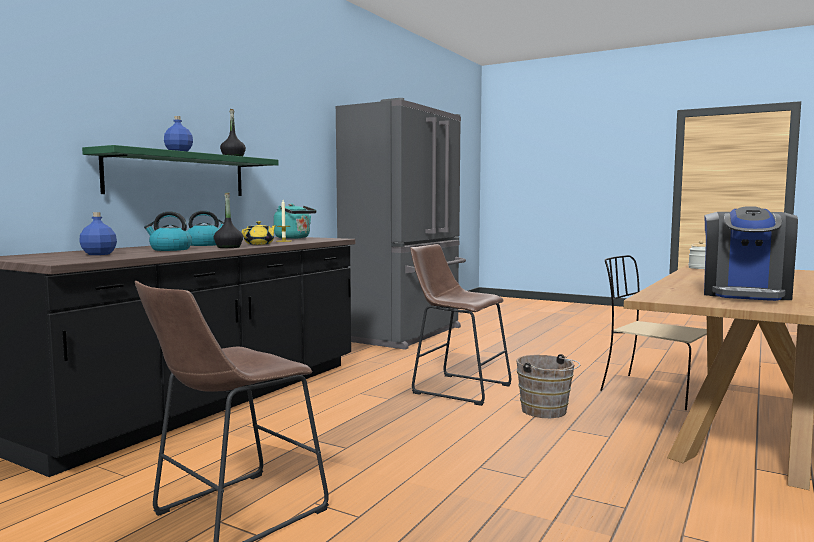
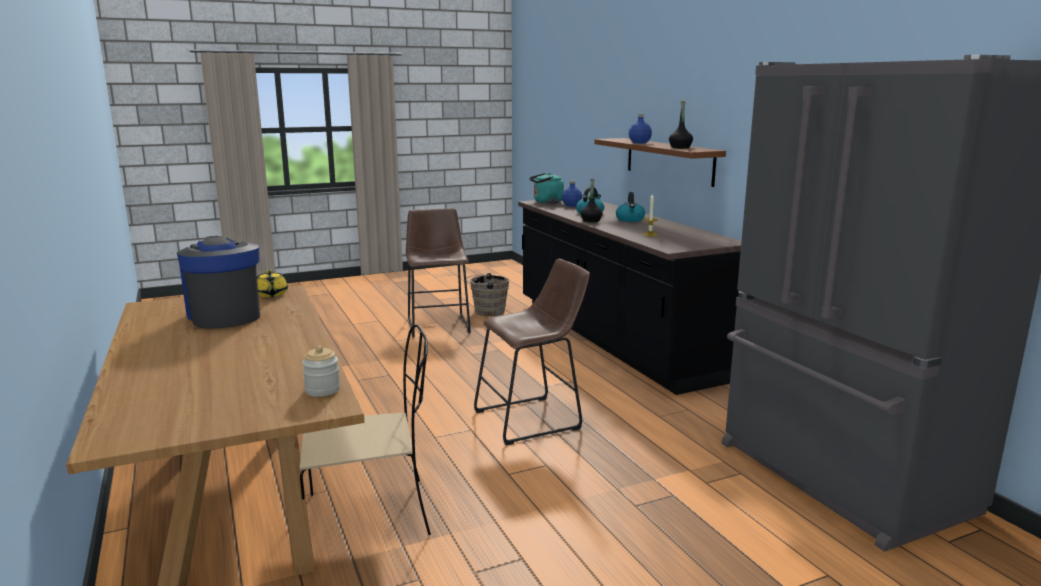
camera: 125 degrees right, 10 degrees up
green shelf [82,145,278,196] -> brown shelf [594,138,726,187]
yellow teapot [242,221,277,245] -> yellow teapot moved to [257,270,288,297]
turquoise kettle [274,203,316,239] -> turquoise kettle moved to [530,173,564,204]
brown bucket [516,354,580,418] -> brown bucket moved to [466,273,509,316]

